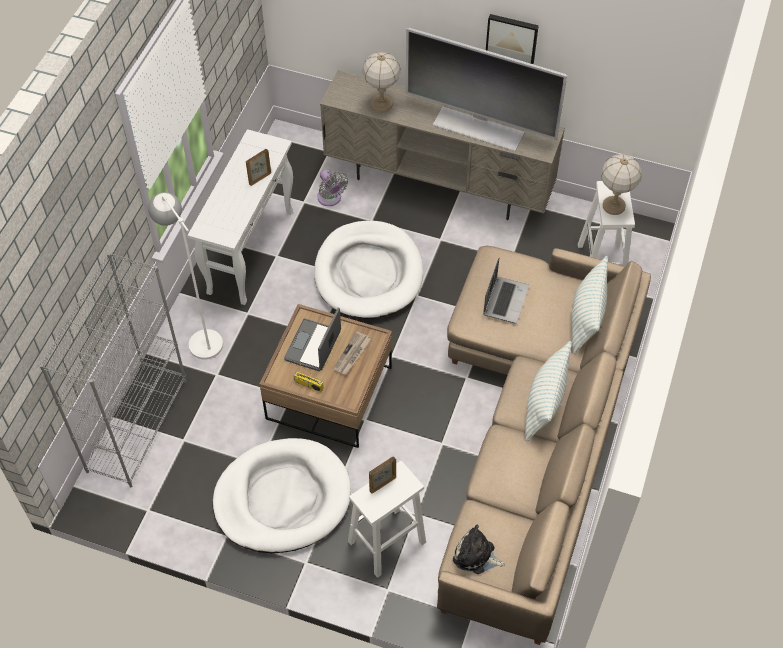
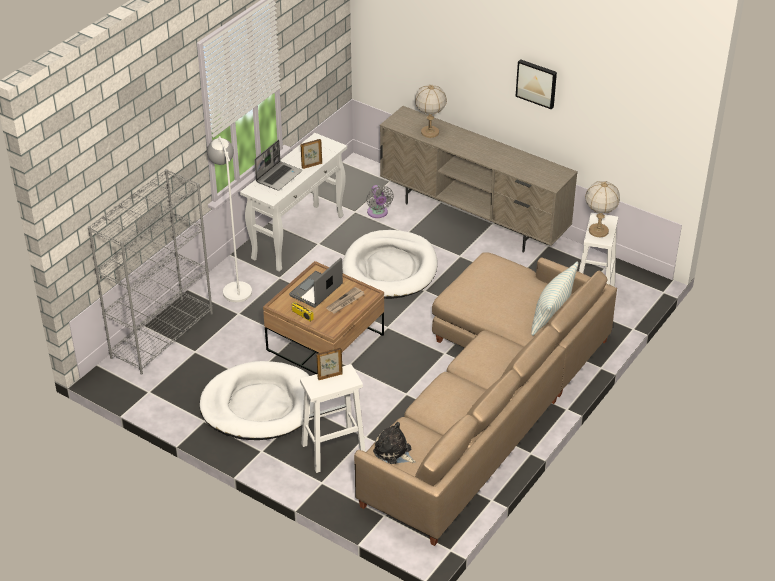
camera: 15 degrees right, 15 degrees down
television [406,28,567,151] -> none
laptop [483,258,529,323] -> laptop moved to [254,140,302,191]
pillow [525,341,572,441] -> none

